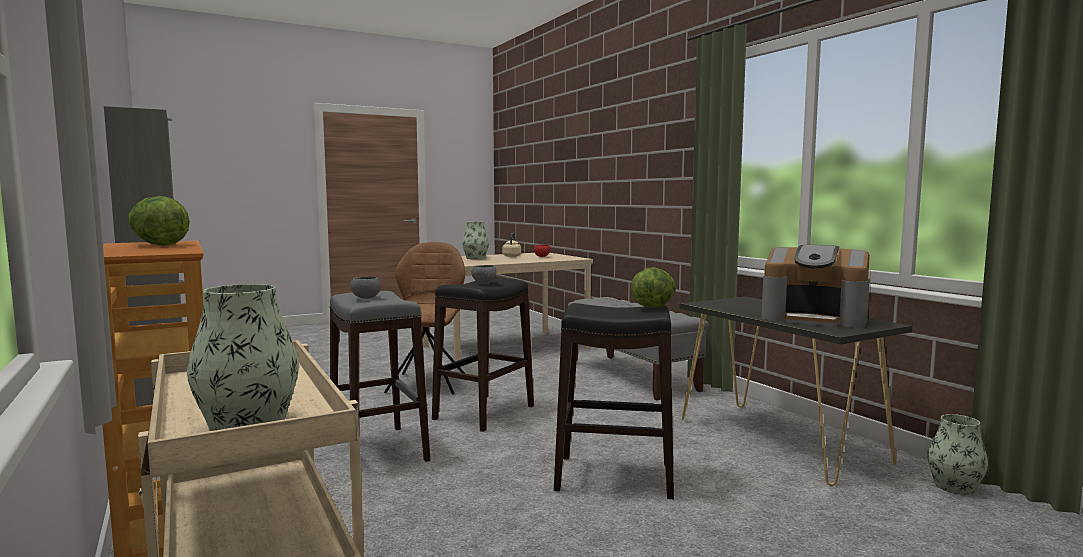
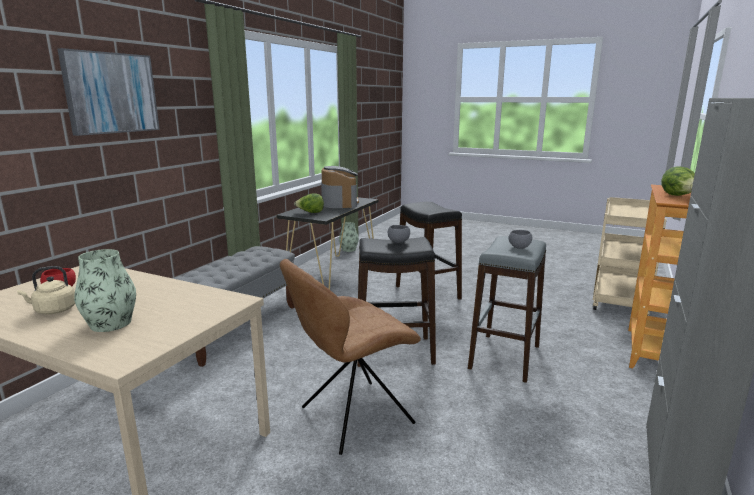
camera: 125 degrees left, 10 degrees up
vase [187,284,299,431] -> none
lettuce [631,267,676,308] -> lettuce moved to [294,193,324,213]
none -> picture [57,48,160,136]

